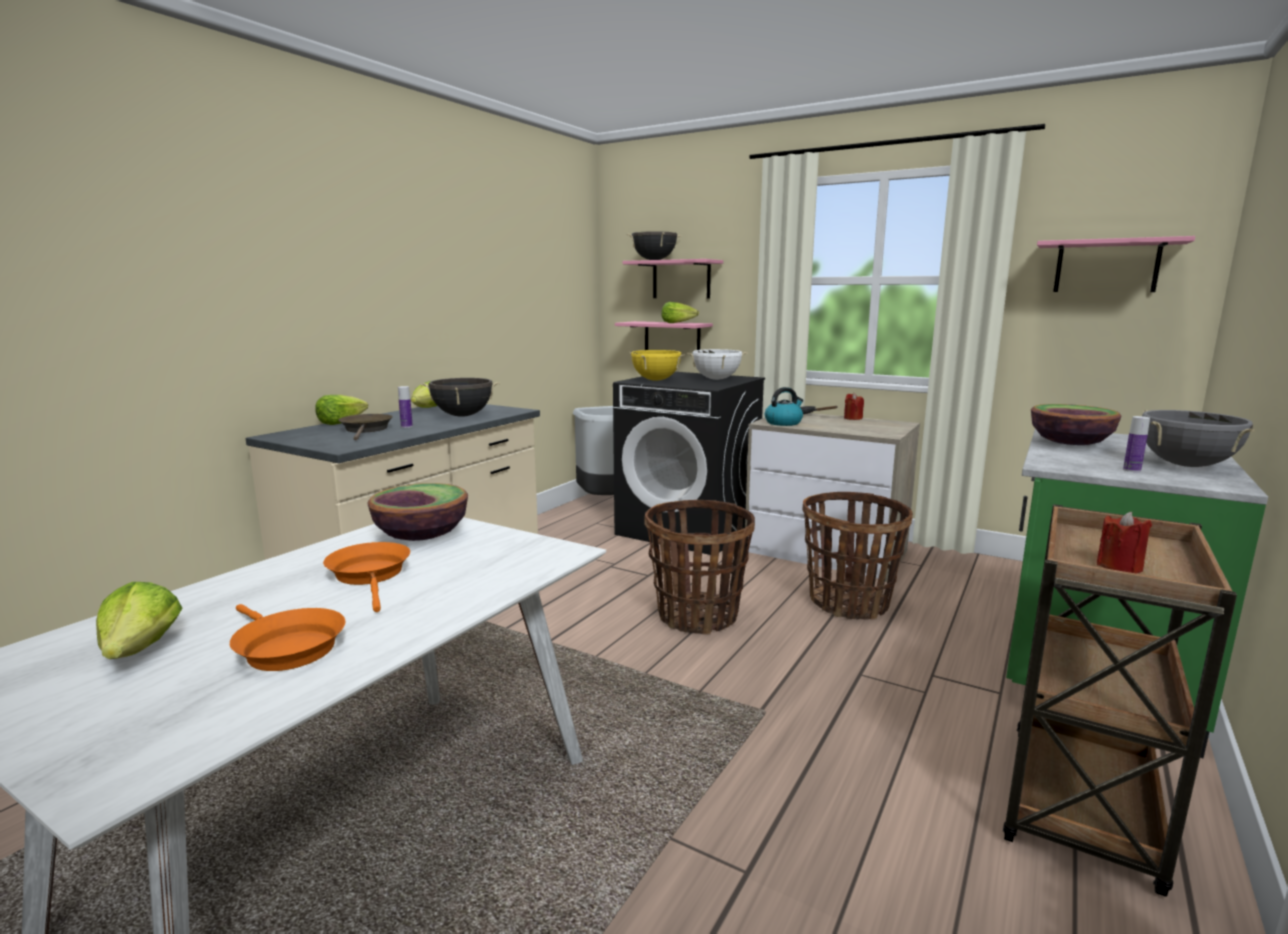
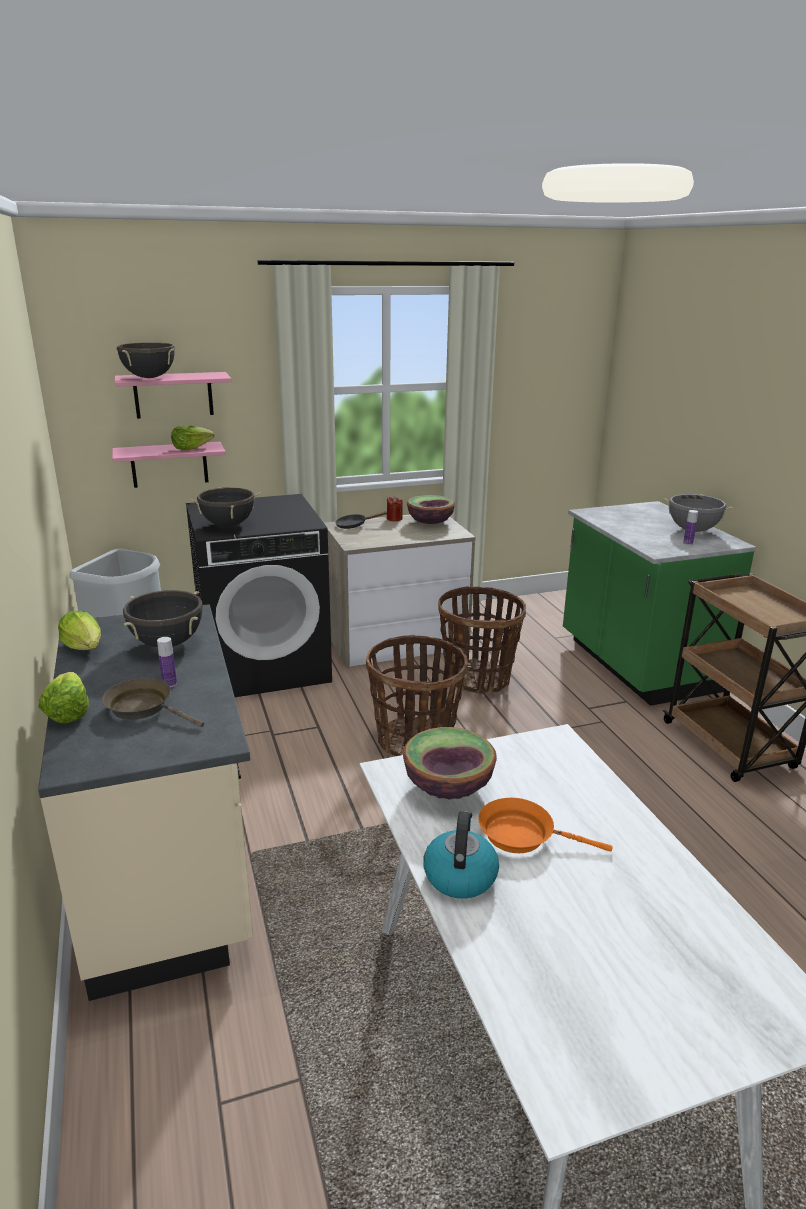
camera: 50 degrees left, 10 degrees up
lettuce [96,582,182,659] -> none
orange frying pan [230,604,345,671] -> none
yellow cooking pot [628,350,685,381] -> black cooking pot [190,487,260,527]
white cooking pot [687,349,747,380] -> none
kettle [765,387,803,426] -> kettle moved to [423,811,499,899]
bowl [1031,404,1122,445] -> bowl moved to [407,495,455,524]
pink shelf [1037,236,1195,292] -> none
red candle [1097,512,1152,574] -> none

